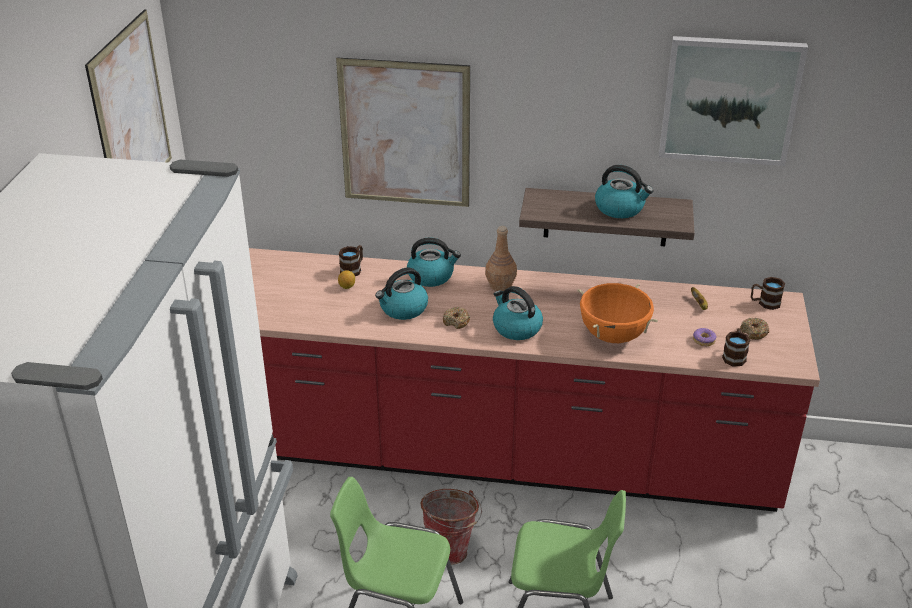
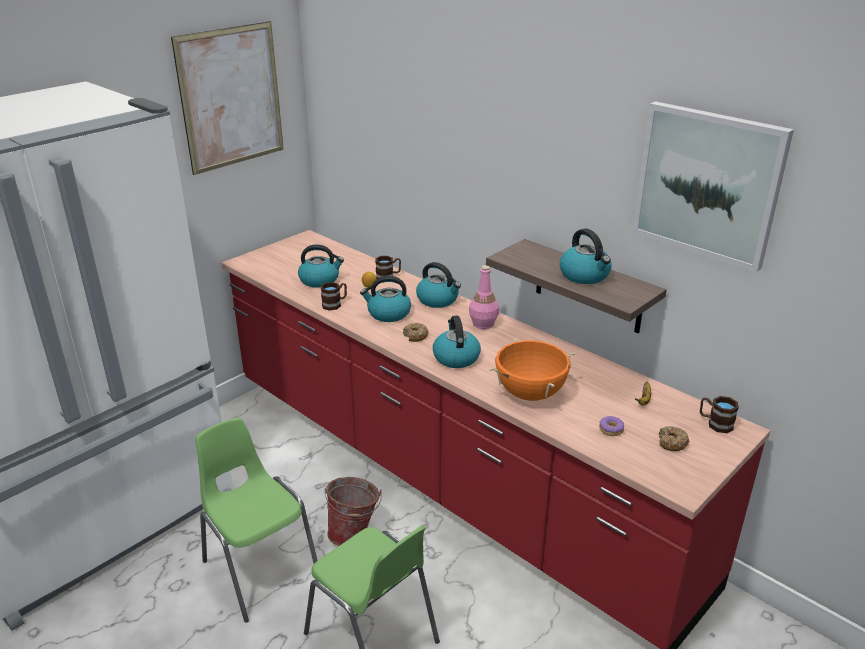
camera: 35 degrees right, 5 degrees down
picture [336,58,470,207] -> none
brown bottle [485,226,517,291] -> pink bottle [469,265,499,329]
brown mug [722,328,750,367] -> brown mug moved to [320,282,347,311]
none -> kettle [298,244,344,288]

